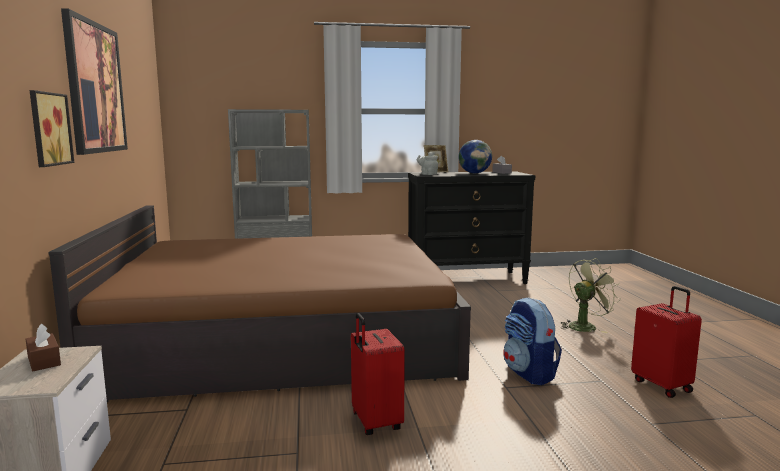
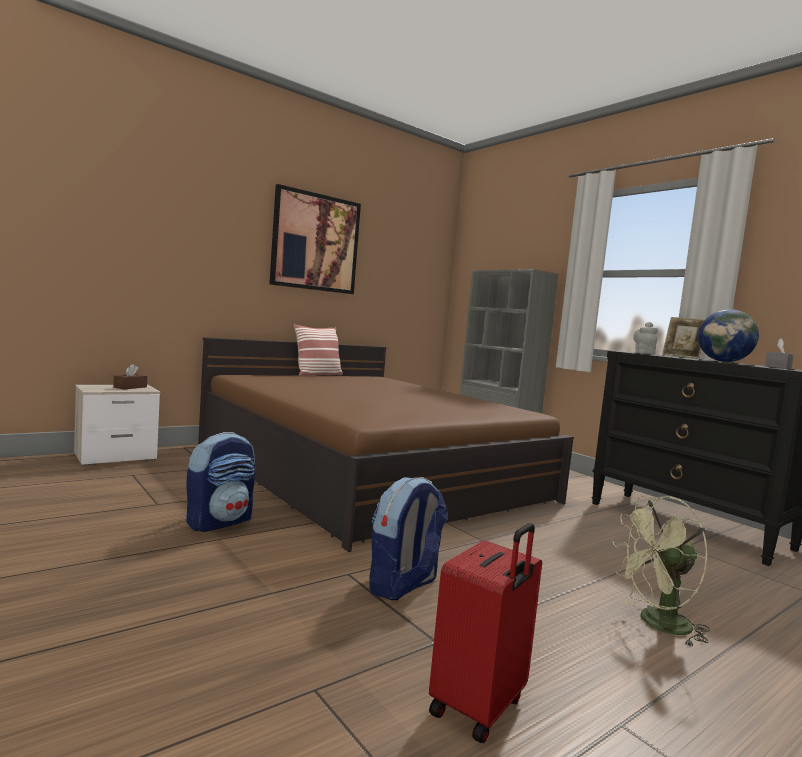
camera: 60 degrees right, 5 degrees down
picture [30,90,75,167] -> none
red suitcase [351,313,405,435] -> backpack [186,432,255,532]
green fan [561,258,621,333] -> green fan turned 135 degrees clockwise [612,496,710,646]
none -> pillow [294,324,343,376]

